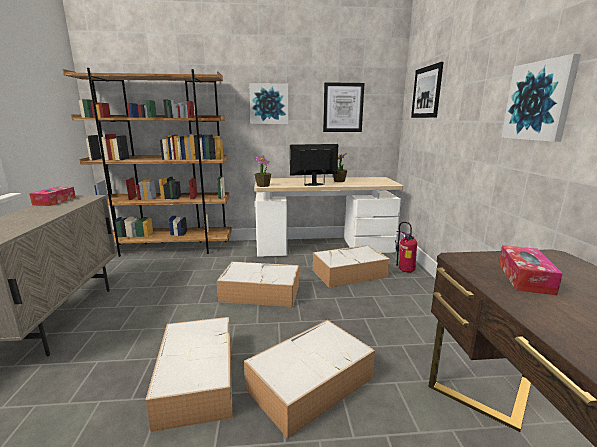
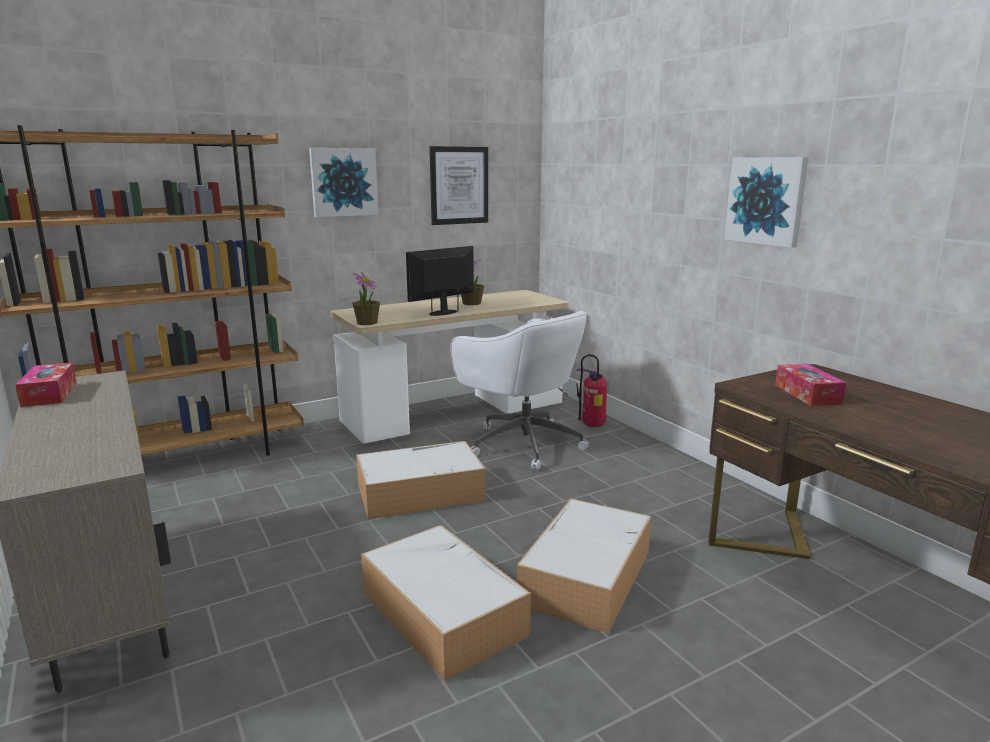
camera: 25 degrees left, 0 degrees up
storage box [313,245,390,288] -> white office chair [450,311,589,470]
picture [411,62,443,118] -> none

